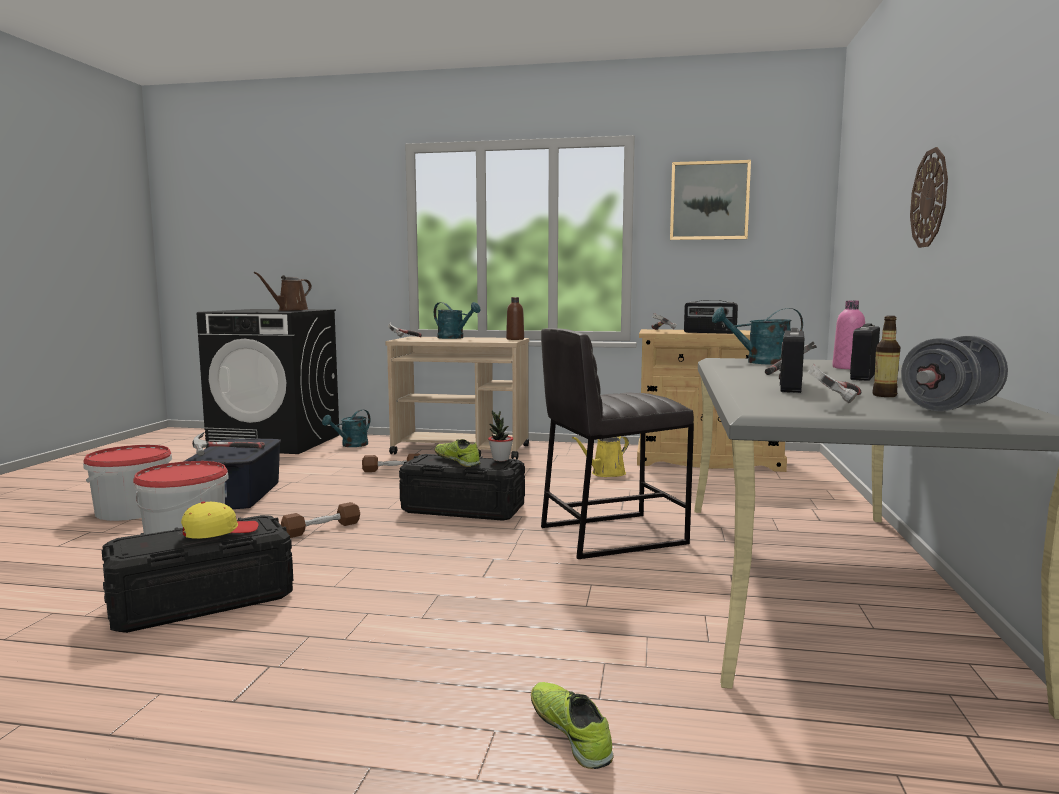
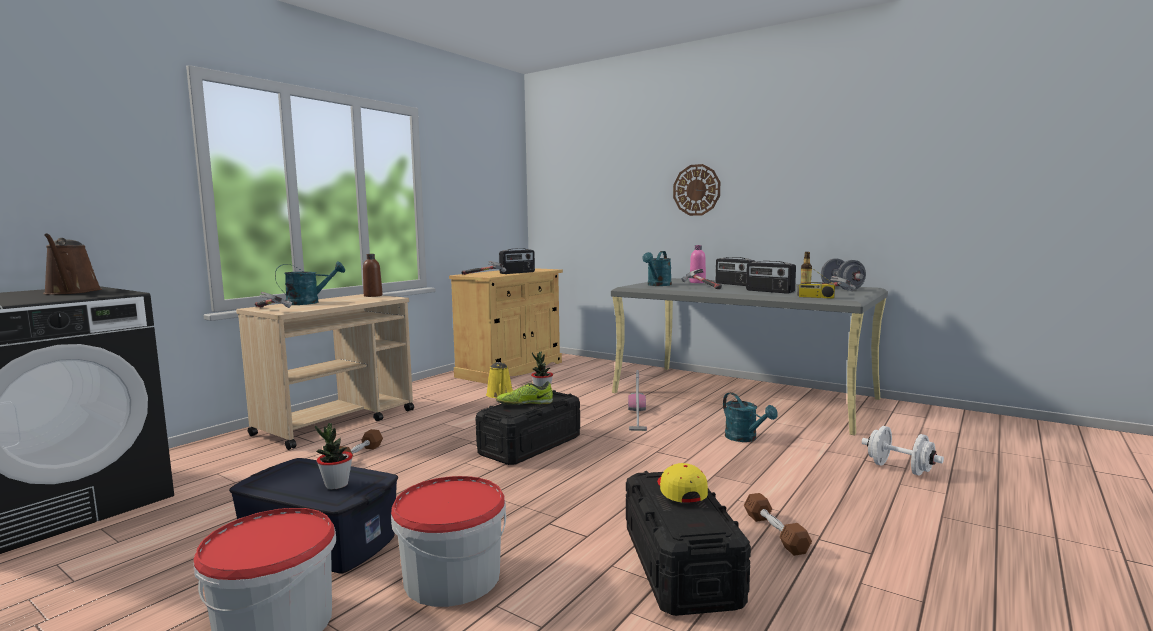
camera: 65 degrees left, 0 degrees up
hammer [192,432,265,456] -> potted plant [315,423,353,489]
brown dumbbell [281,502,360,538] -> brown dumbbell moved to [744,493,812,556]
turquoise watering can [322,409,370,447] -> turquoise watering can moved to [723,392,778,442]
shoe [531,682,614,769] -> white dumbbell [862,426,944,476]
grey stool [541,328,694,559] -> vacuum cleaner [628,370,647,431]
picture [670,160,751,240] -> none
none -> radio [797,265,835,299]

